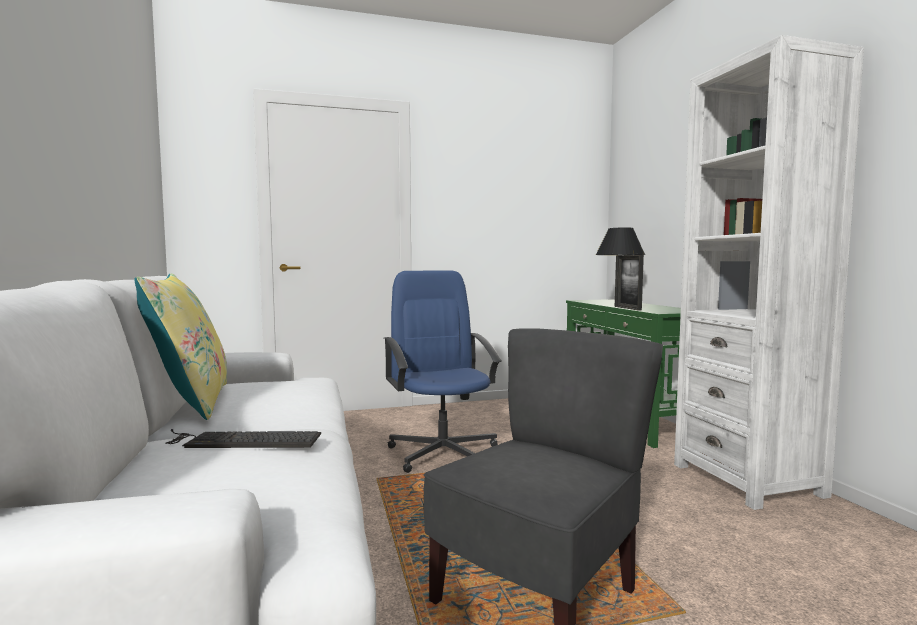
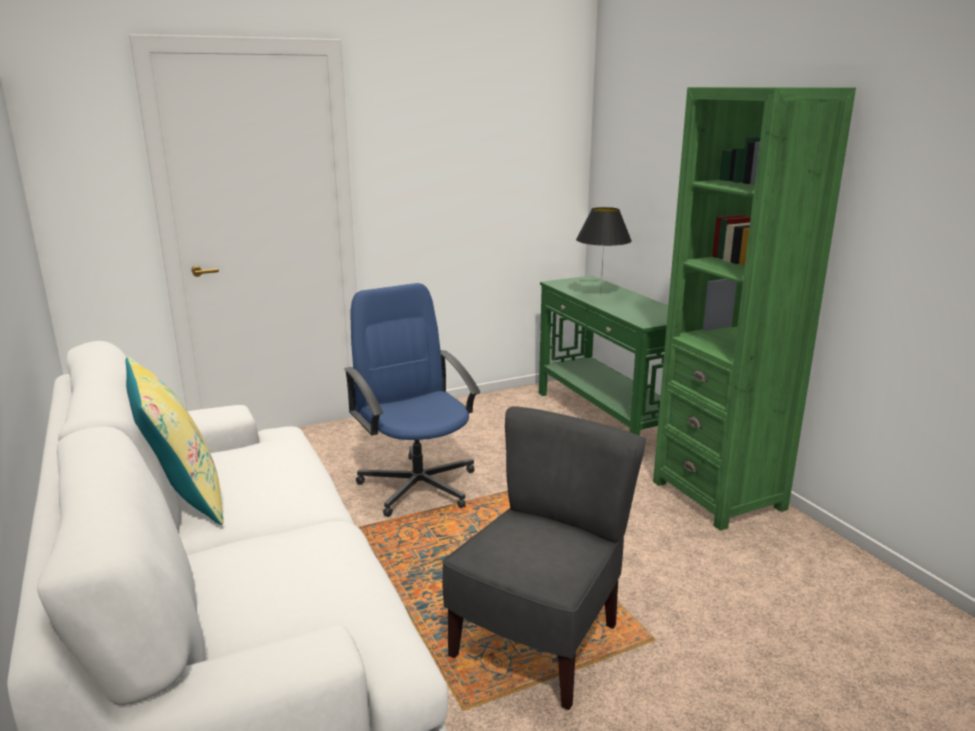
camera: 10 degrees left, 15 degrees up
keyboard [165,429,321,448] -> none
picture frame [615,255,644,310] -> none
white bookcase [674,35,864,510] -> green bookcase [653,87,856,531]

